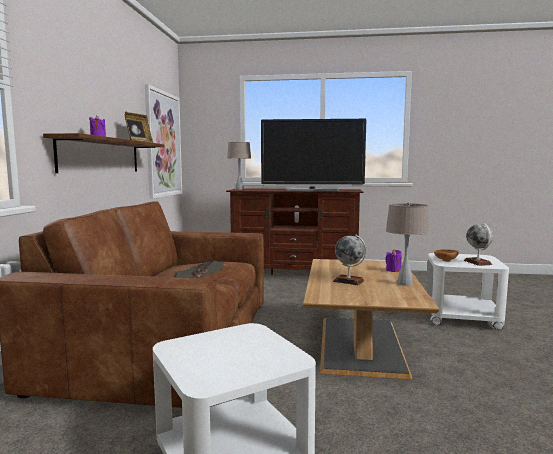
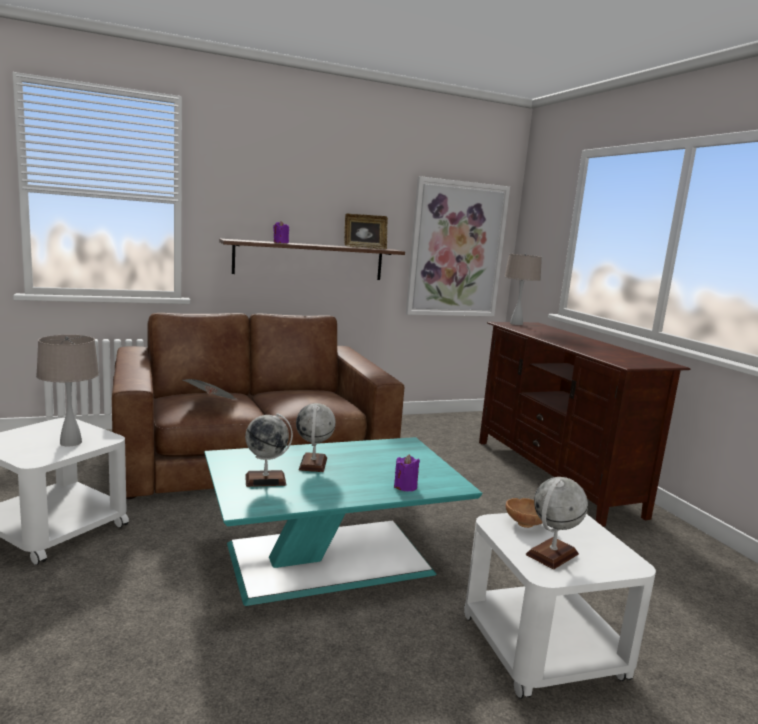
camera: 60 degrees right, 5 degrees up
television [261,119,366,191] -> none
brown coffee table [303,259,439,379] -> turquoise coffee table [204,437,482,606]
beige table lamp [386,202,429,286] -> beige table lamp moved to [36,335,99,447]
none -> globe [245,413,293,487]

